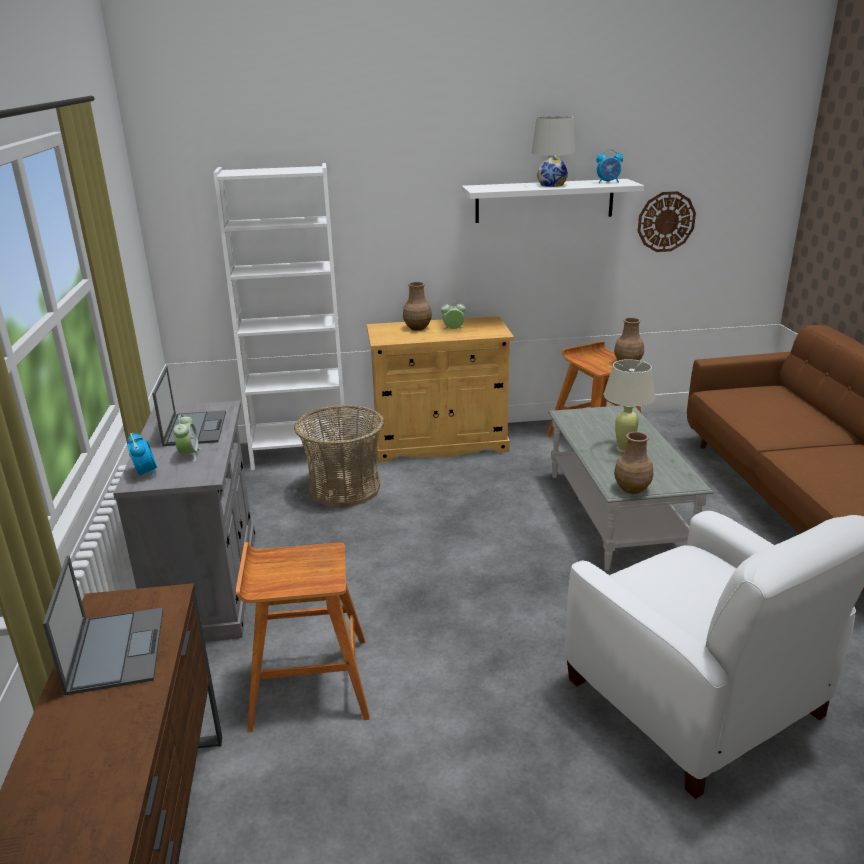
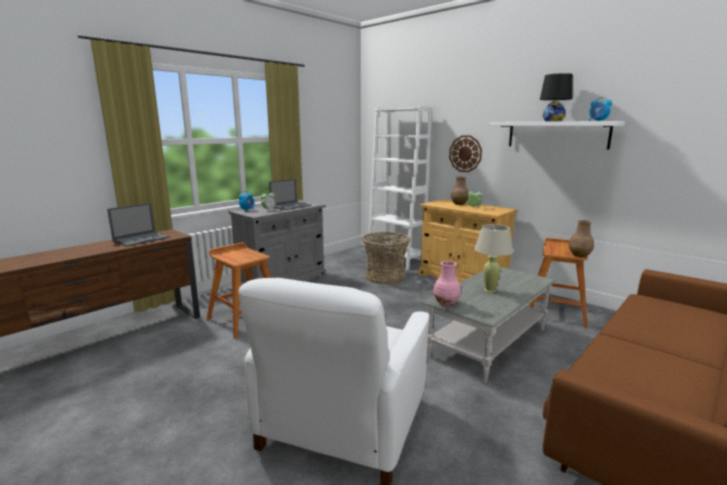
camera: 50 degrees right, 10 degrees down
white table lamp [532,116,575,187] -> black table lamp [540,73,573,122]
brown vase [614,432,653,494] -> pink vase [433,261,461,306]
wall clock [638,191,696,252] -> wall clock moved to [449,135,482,172]

